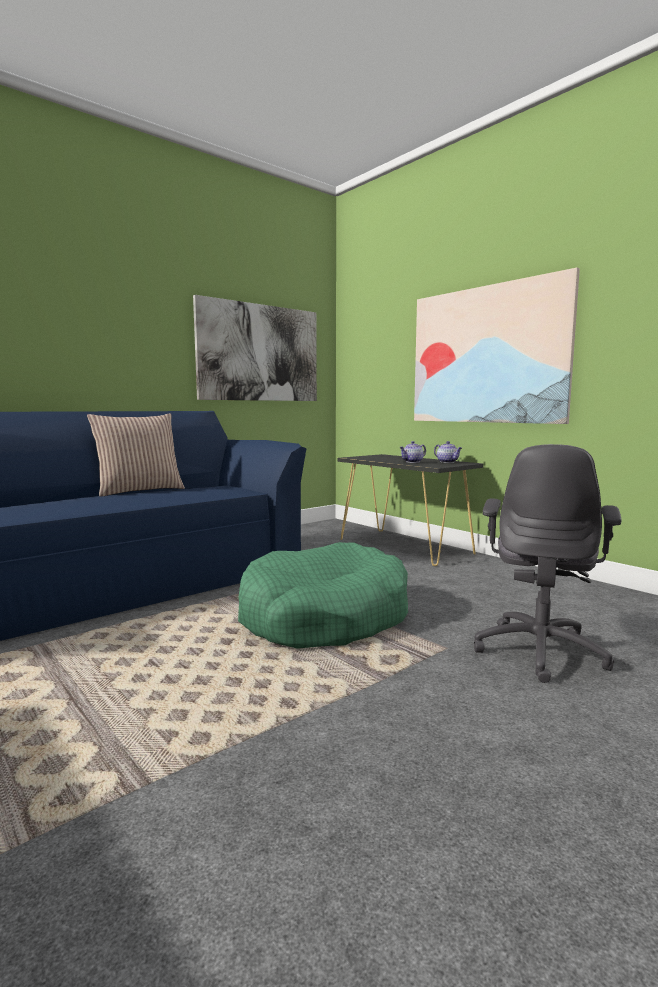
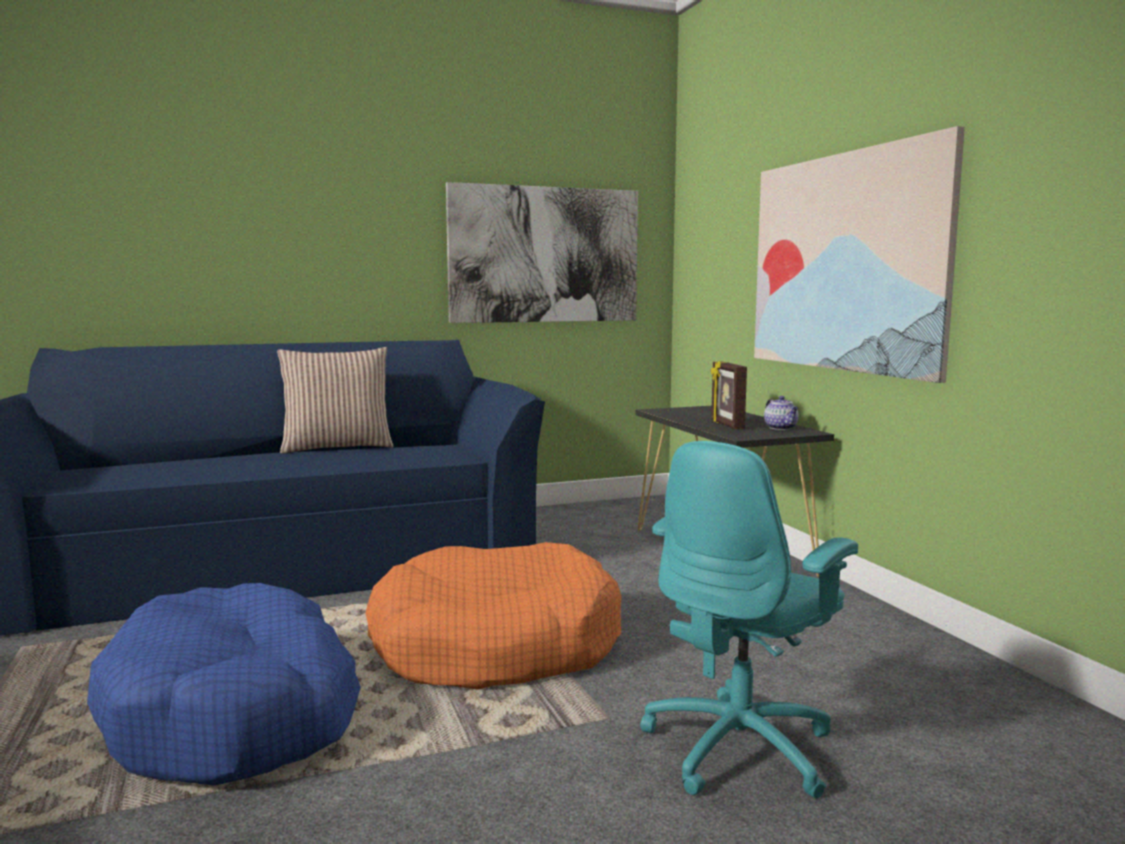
camera: 20 degrees right, 0 degrees up
green dog bed [238,542,408,649] -> orange dog bed [365,542,622,689]
teapot [399,441,426,463] -> picture frame [711,361,747,429]
grey office chair [474,444,622,683] -> turquoise office chair [640,441,858,798]
none -> blue dog bed [87,583,361,786]

